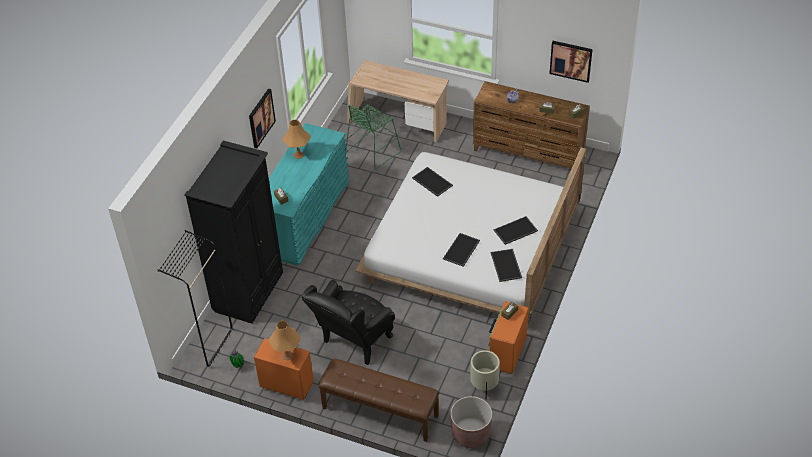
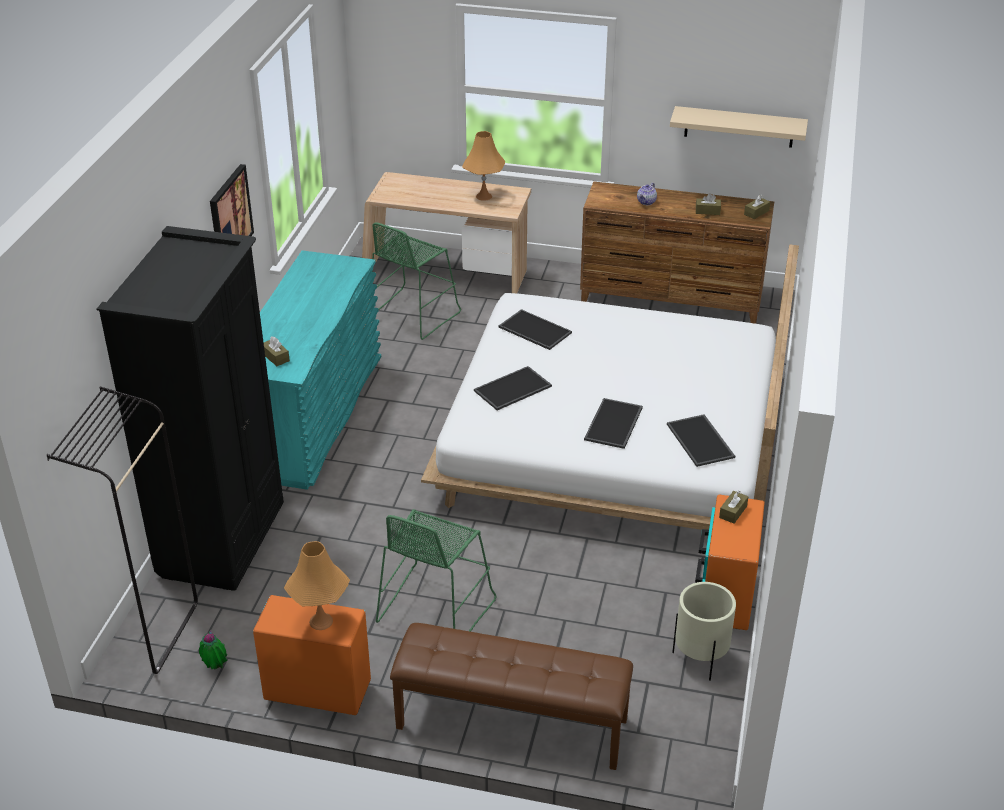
camera: 10 degrees left, 10 degrees down
orange table lamp [282,120,311,159] -> orange table lamp moved to [462,131,505,201]
black armchair [302,280,395,365] -> green stool [376,509,496,632]
brown planter [451,396,492,448] -> none
tray [494,216,538,245] -> tray moved to [474,366,552,410]
picture [549,41,593,83] -> beige shelf [670,106,808,148]

